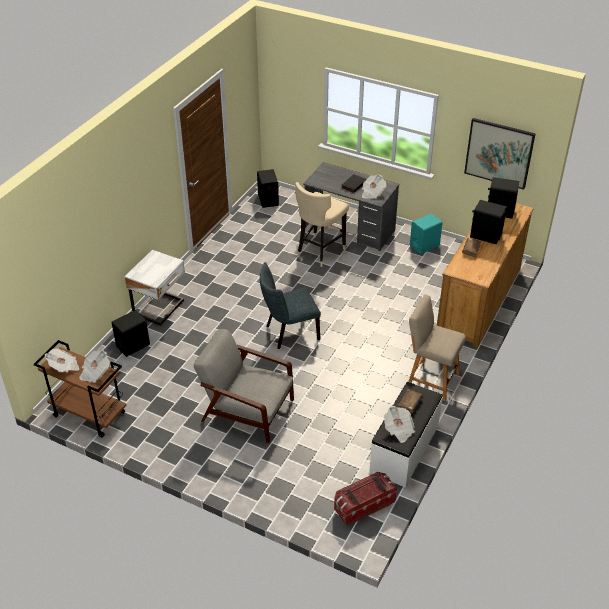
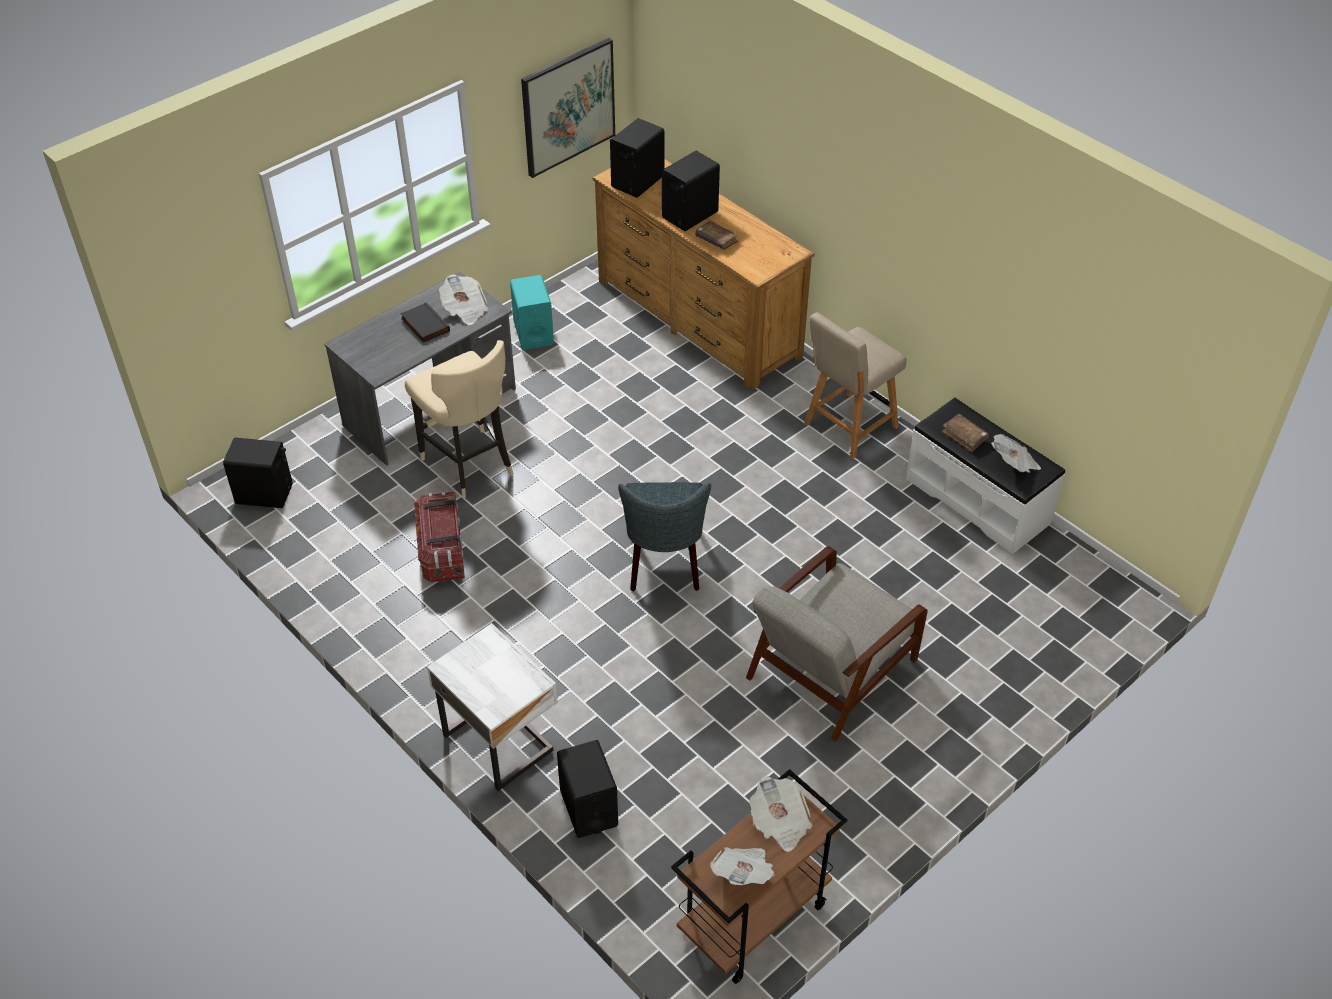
camera: 70 degrees left, 5 degrees up
storage box [334,472,397,525] -> storage box moved to [414,492,465,582]

